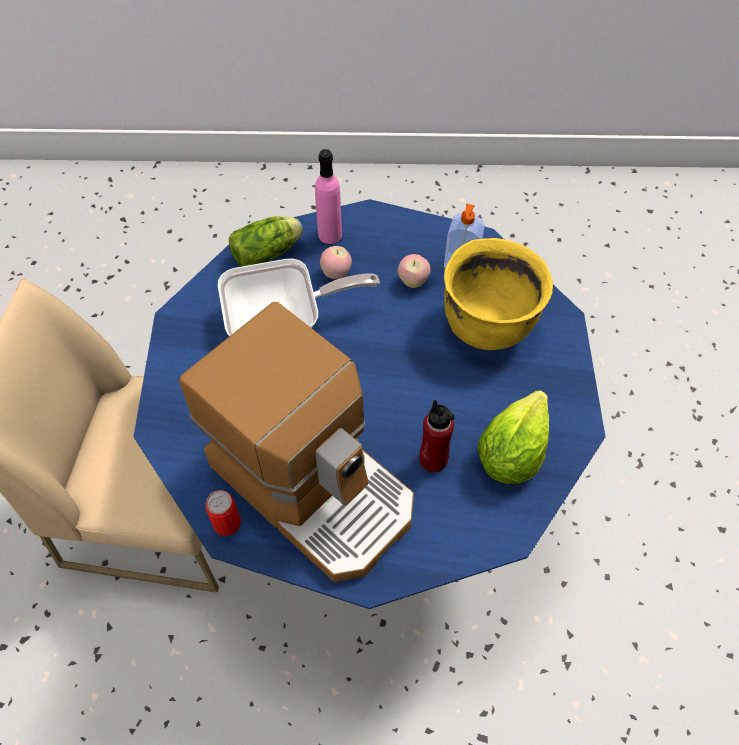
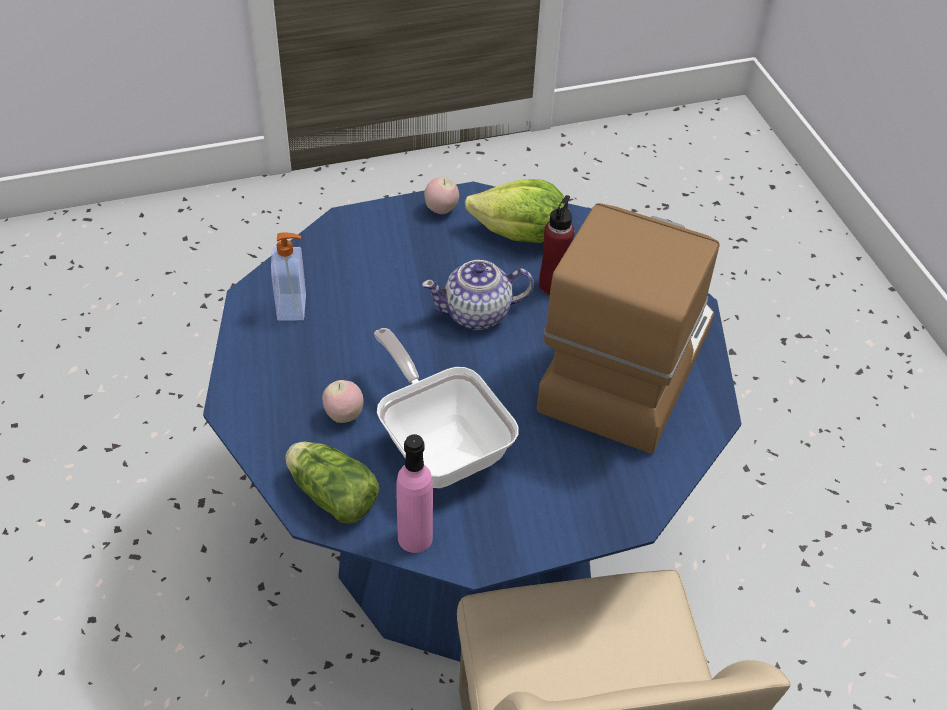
camera: 110 degrees left, 10 degrees down
can [205,490,241,536] -> none
pink bottle [315,149,342,244] -> pink bottle moved to [396,434,433,553]
apple [398,254,431,288] -> apple moved to [424,177,459,214]
yellow cooking pot [444,238,553,350] -> none
none -> teapot [422,260,534,330]

